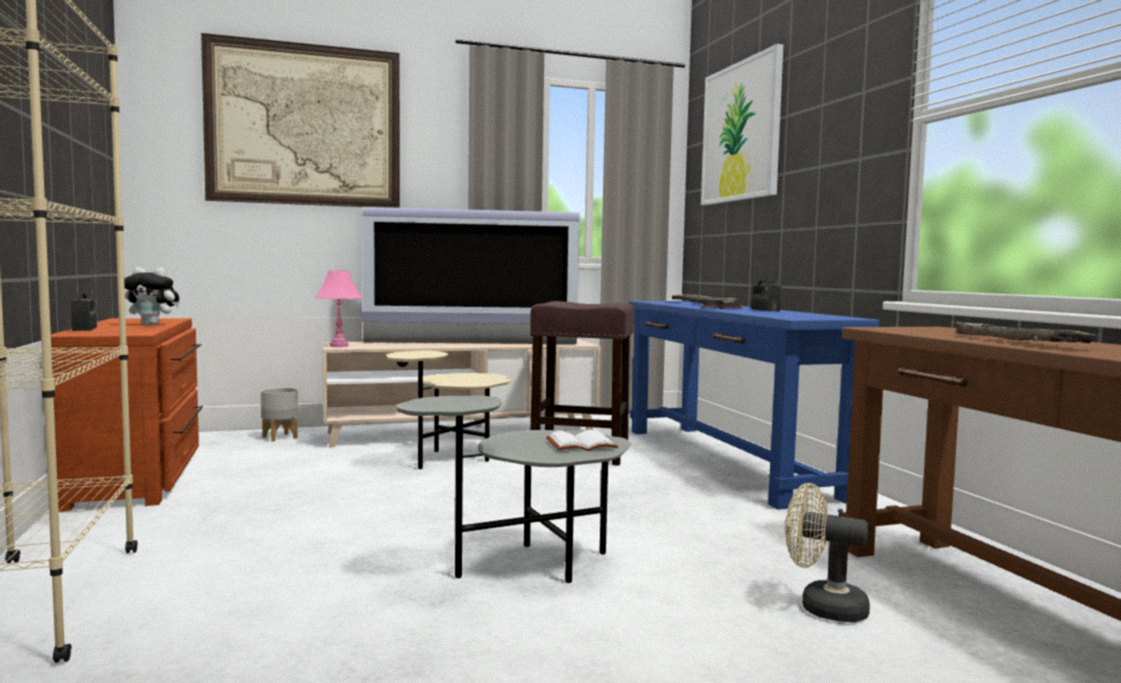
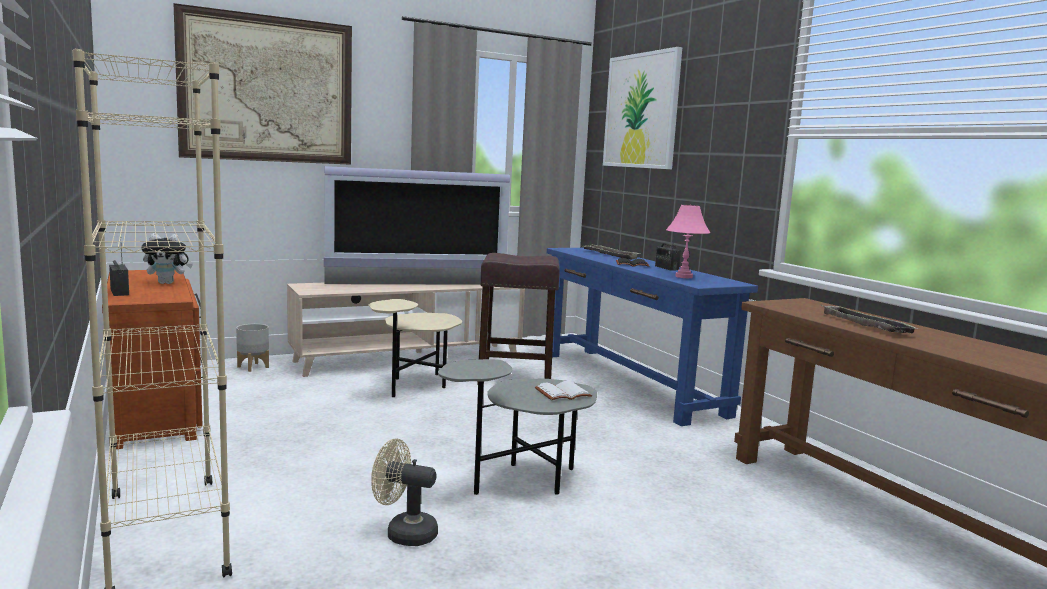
camera: 10 degrees left, 5 degrees up
pink table lamp [315,270,362,347] -> pink table lamp moved to [666,205,710,278]
beige fan [785,483,870,622] -> beige fan moved to [371,439,438,546]

